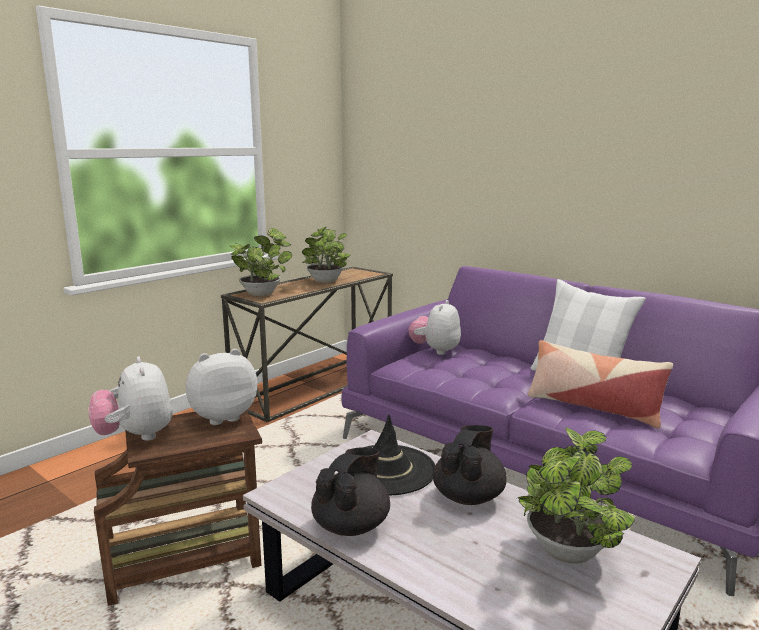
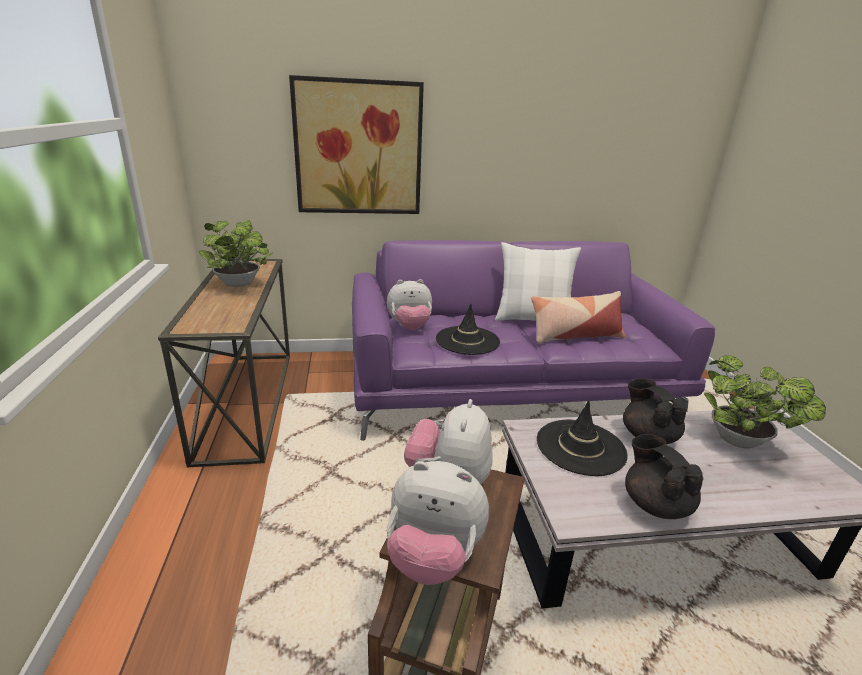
camera: 50 degrees left, 10 degrees up
potted plant [230,228,292,296] -> none
plush toy [408,300,461,355] -> plush toy turned 75 degrees counterclockwise [387,279,432,330]
none -> picture [289,75,424,214]
none -> black hat [436,304,500,355]

